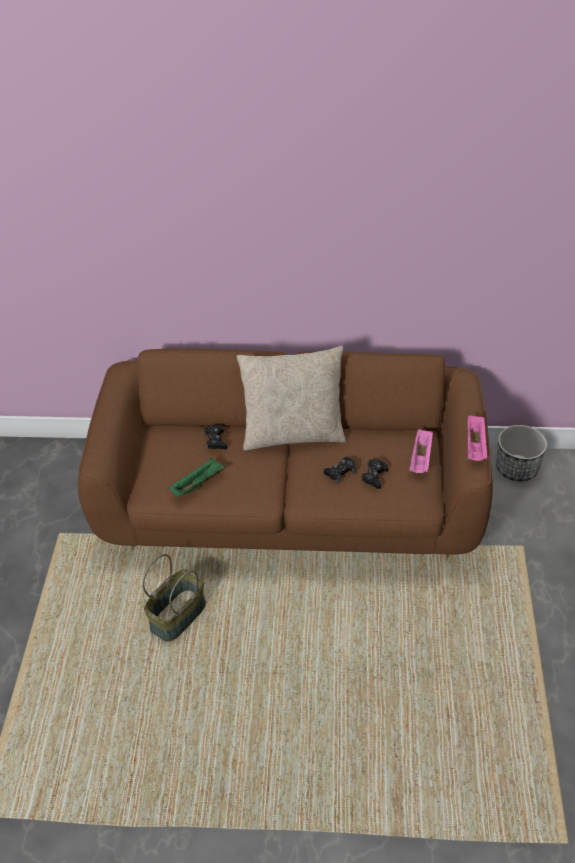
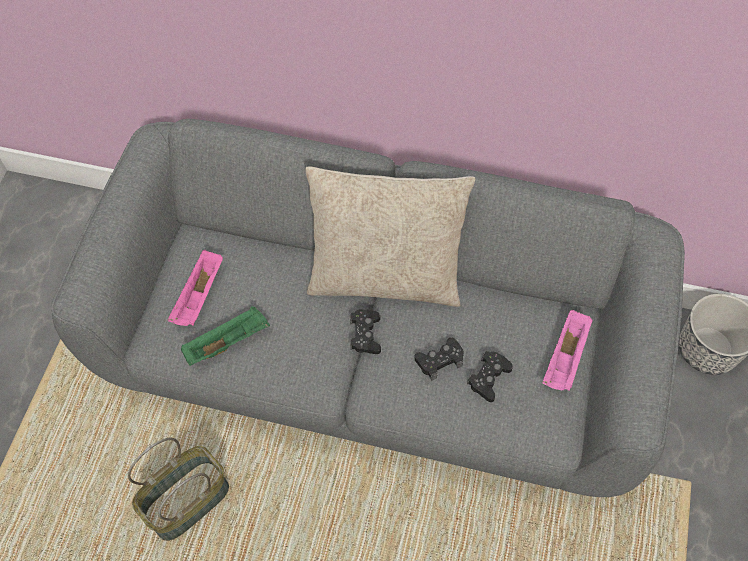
camera: 10 degrees right, 15 degrees up
brown sofa [78,349,493,560] -> grey sofa [51,119,685,497]
black game controller [204,425,227,450] -> black game controller moved to [350,309,381,354]
pink tray [468,415,487,461] -> pink tray moved to [168,250,223,326]

